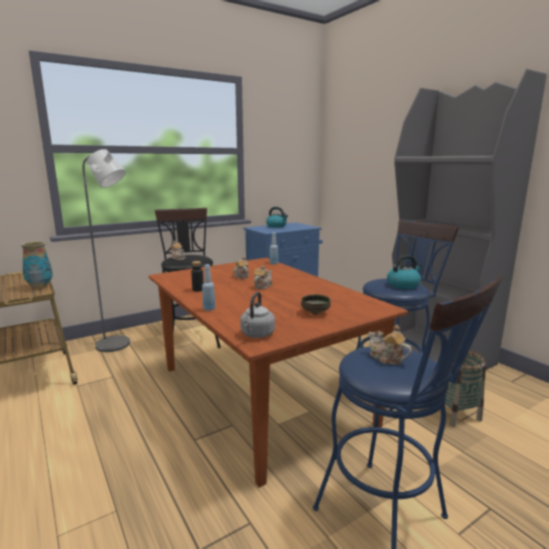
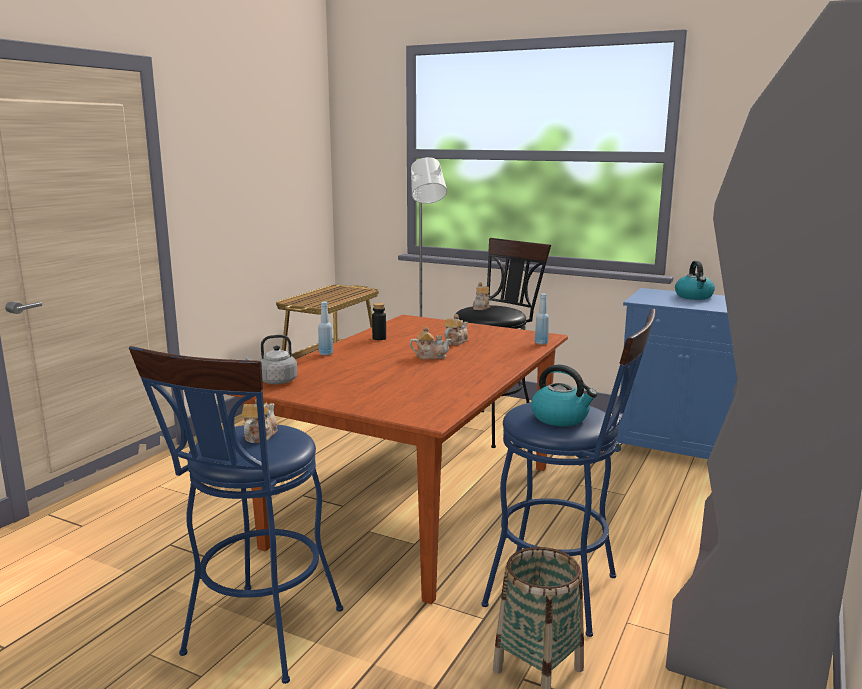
camera: 60 degrees right, 0 degrees up
vase [20,241,53,288] -> none
bowl [301,294,331,315] -> none

